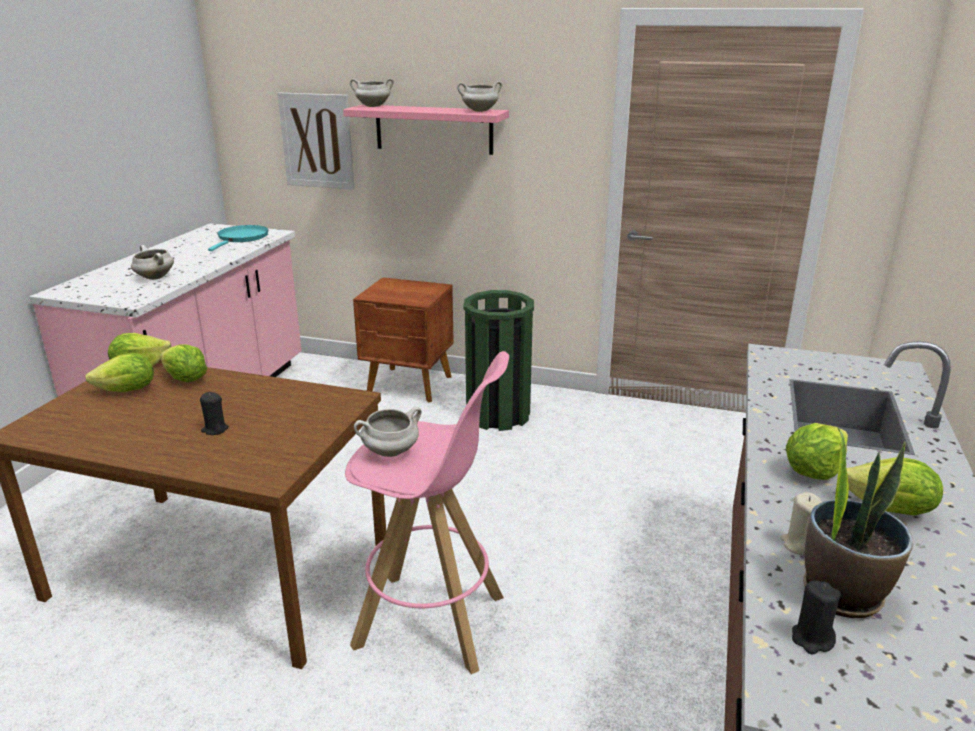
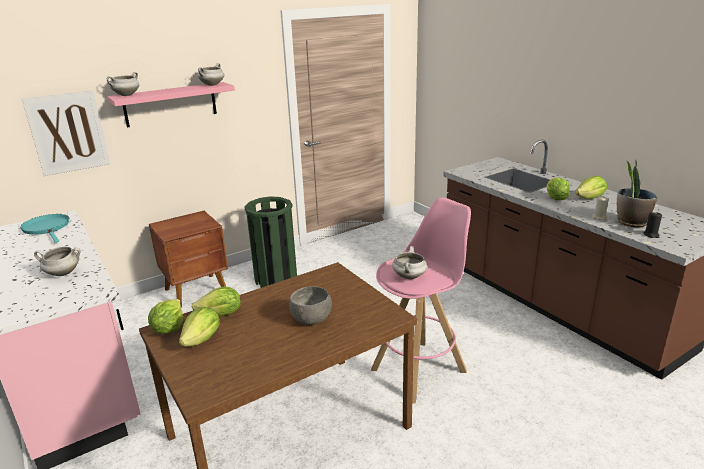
camera: 50 degrees left, 0 degrees up
black candle [200,392,229,435] -> grey bowl [289,286,332,325]

